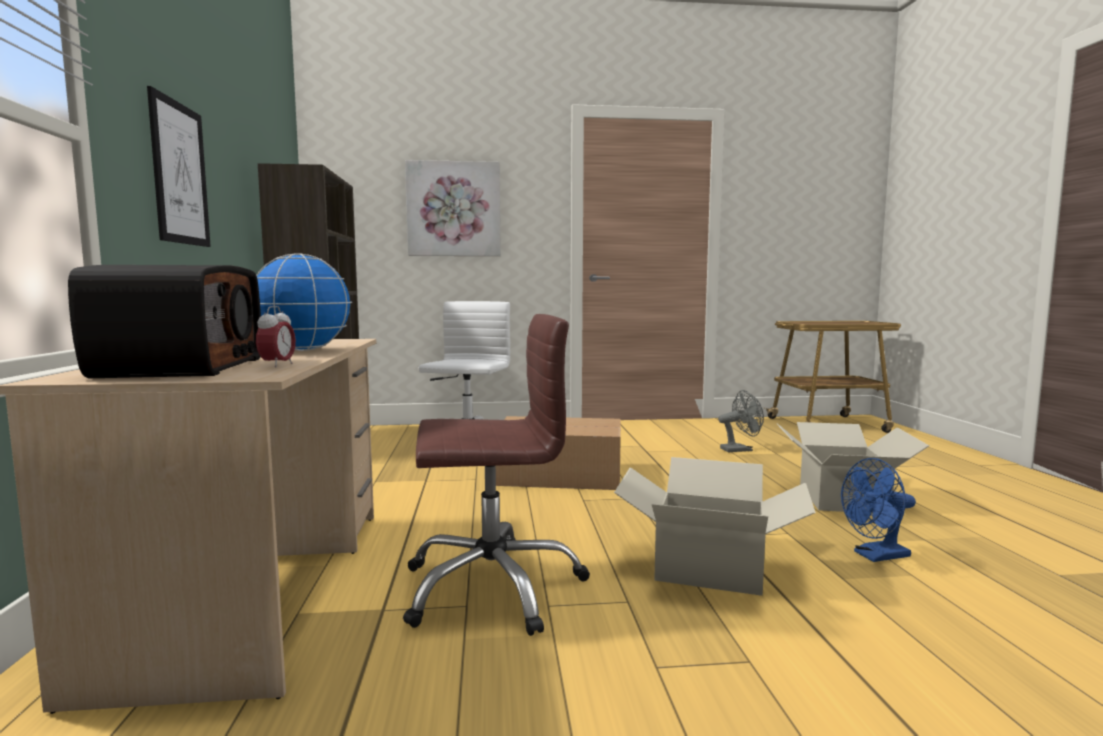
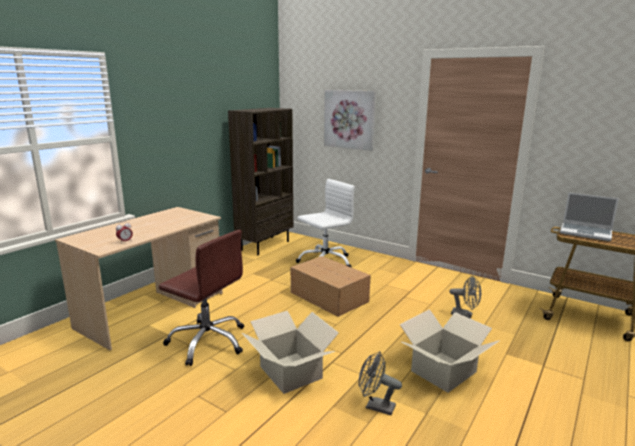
camera: 40 degrees right, 10 degrees up
radio [68,265,261,378] -> none
picture [147,86,211,247] -> none
globe [256,254,352,351] -> none
blue fan [841,458,916,562] -> grey fan [359,351,402,415]
none -> laptop [560,192,619,241]

